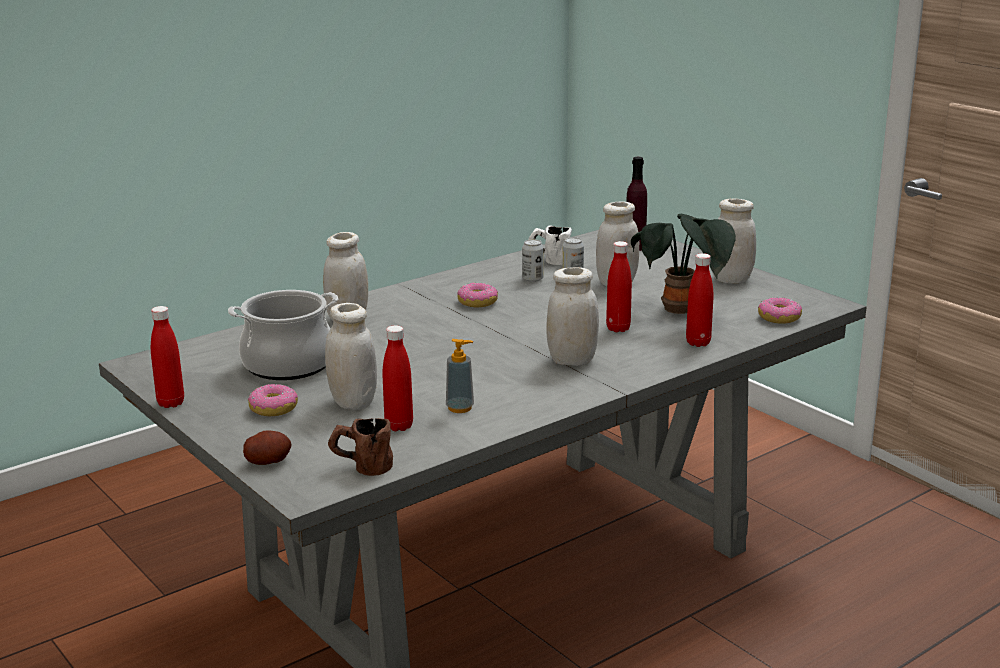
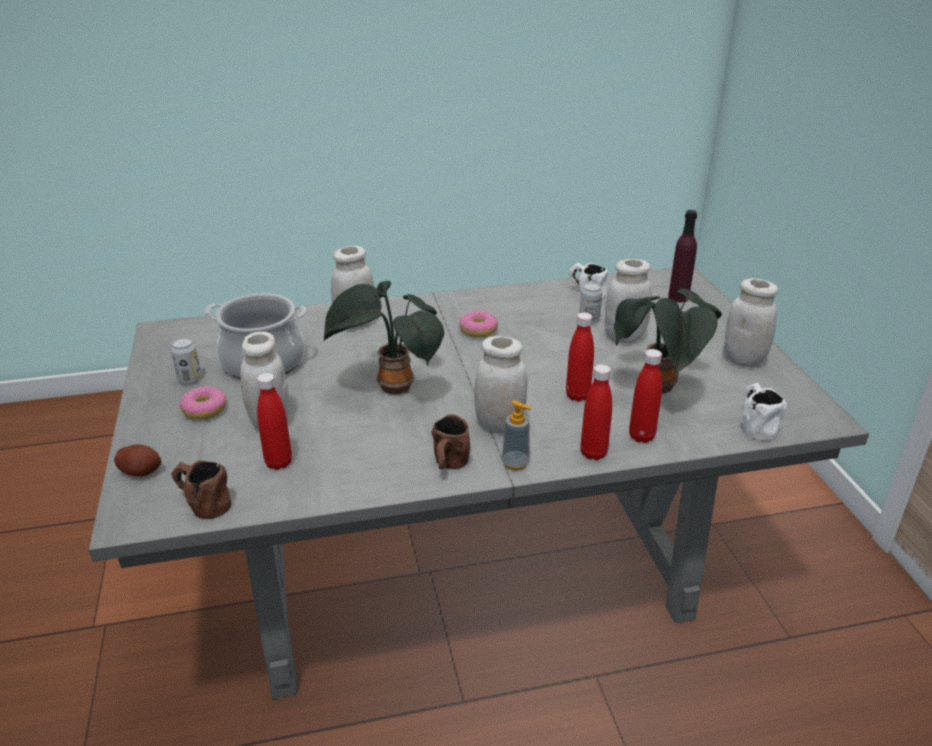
camera: 25 degrees right, 10 degrees up
red bottle [151,306,184,408] -> red bottle moved to [581,364,612,460]
soap dispenser [446,339,474,413] -> soap dispenser moved to [502,400,531,471]
can [522,239,544,282] -> can moved to [171,338,201,384]
donut [758,297,802,324] -> white mug [742,383,787,441]
none -> potted plant [323,281,444,394]
none -> brown mug [431,414,471,469]

